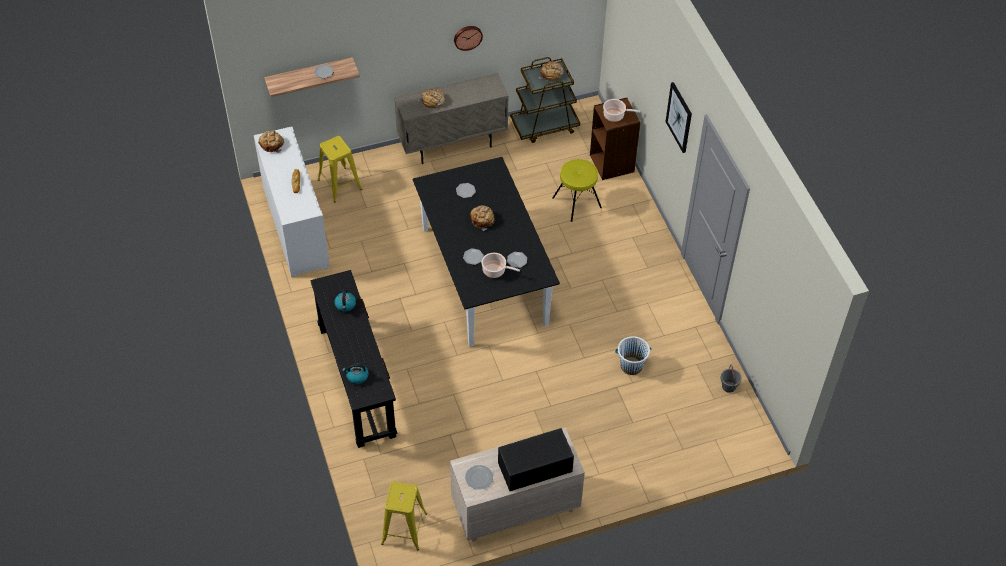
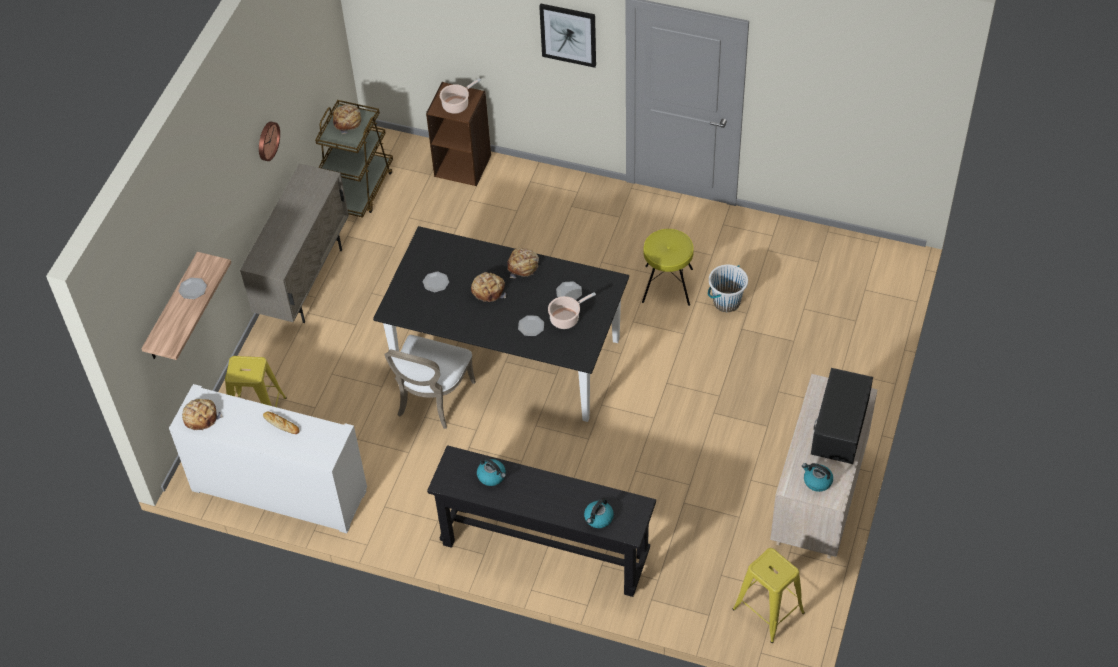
camera: 50 degrees left, 0 degrees up
bread [418,89,445,109] -> bread moved to [507,248,539,278]
plate [465,465,493,490] -> kettle [802,463,833,492]
yellow stool [552,159,602,222] -> yellow stool moved to [642,229,694,306]
grey bucket [721,365,742,393] -> none
none -> white chair [384,335,476,429]

